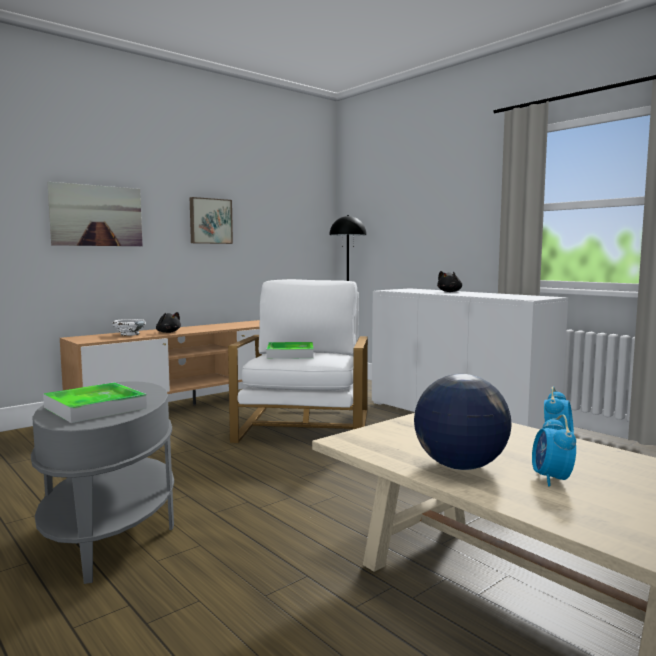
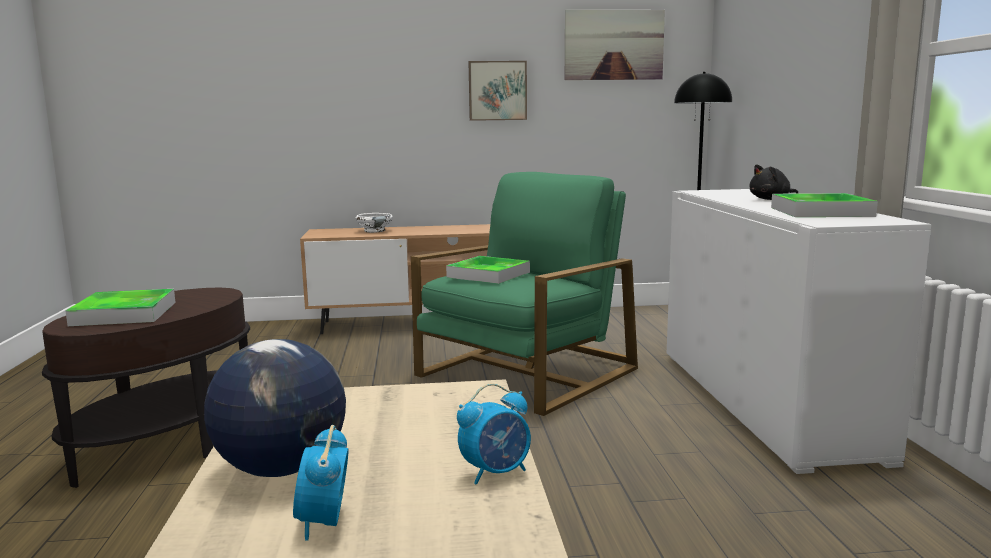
camera: 35 degrees right, 5 degrees up
grey side table [31,381,174,584] -> brown side table [42,288,250,488]
picture [47,182,143,246] -> picture moved to [565,10,665,80]
black plush toy [156,312,181,333] -> none
white armchair [228,279,368,443] -> green armchair [411,172,638,416]
alarm clock [532,415,576,486] -> alarm clock turned 45 degrees counterclockwise [293,425,349,541]
none -> tray [771,193,878,217]

